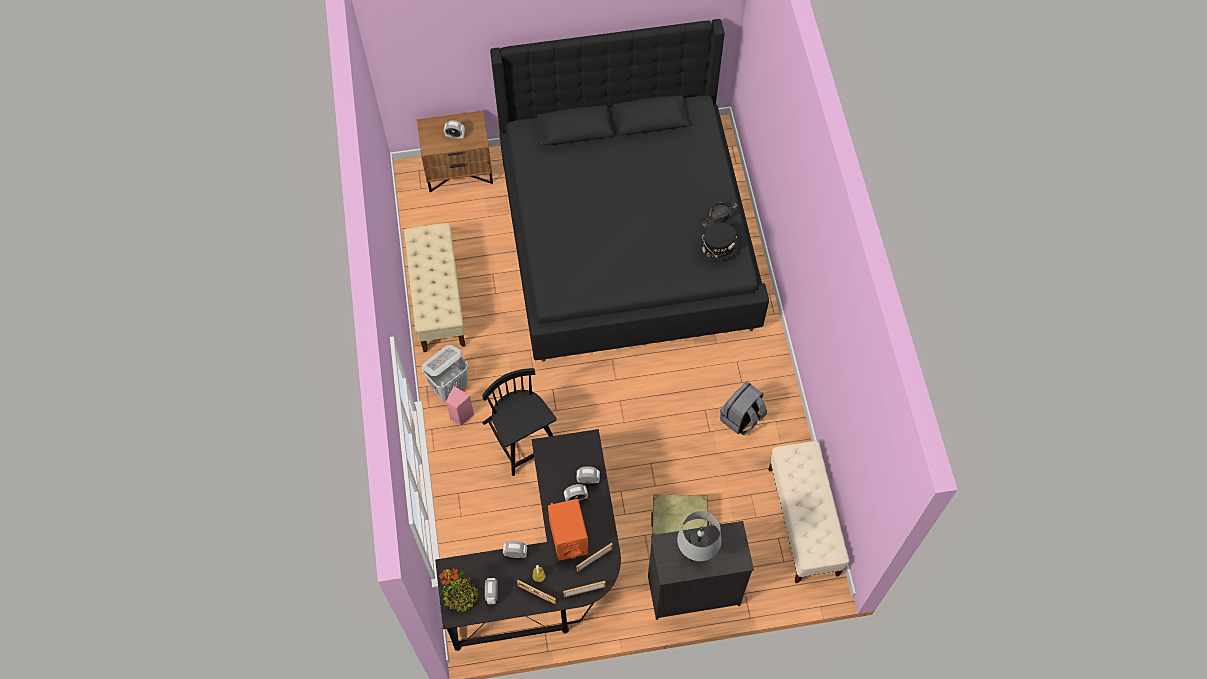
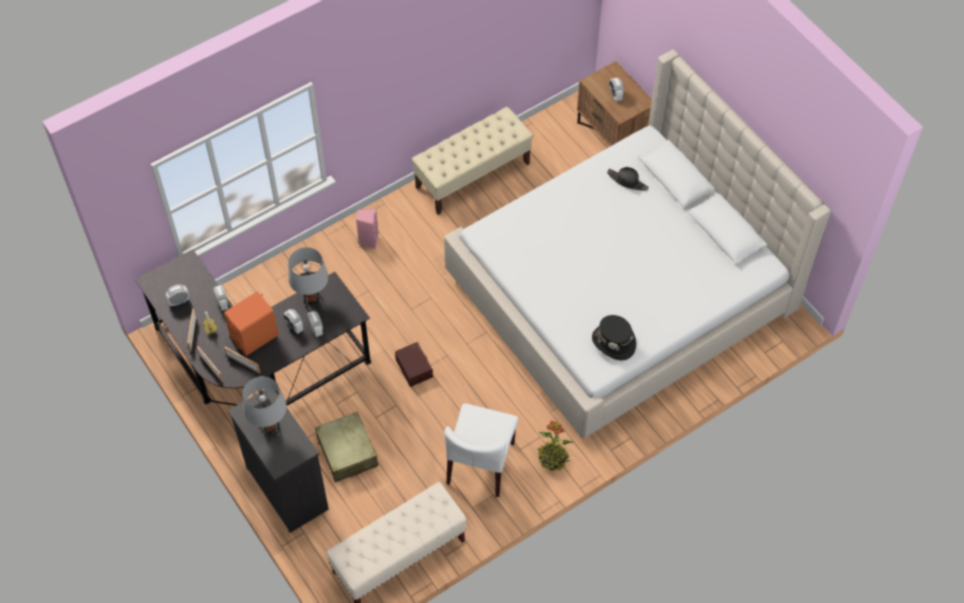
camera: 65 degrees right, 5 degrees down
white laundry basket [422,345,468,402] -> none
potted plant [439,567,479,612] -> potted plant moved to [538,421,574,471]
black chair [482,368,557,476] -> none
black bed [490,19,769,362] -> beige bed [444,49,831,439]
black hat [702,203,738,228] -> black hat moved to [607,167,648,191]
grey backpack [720,381,767,436] -> white chair [445,404,519,497]
none -> grey table lamp [288,247,328,307]
none -> brown storage box [395,342,433,387]

